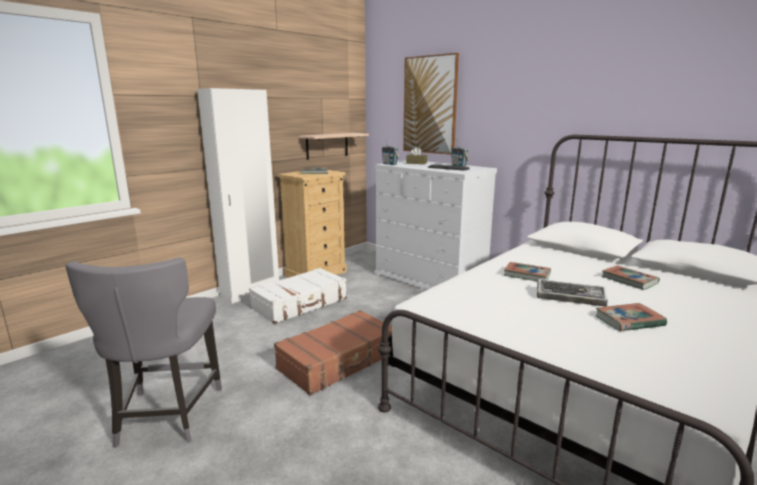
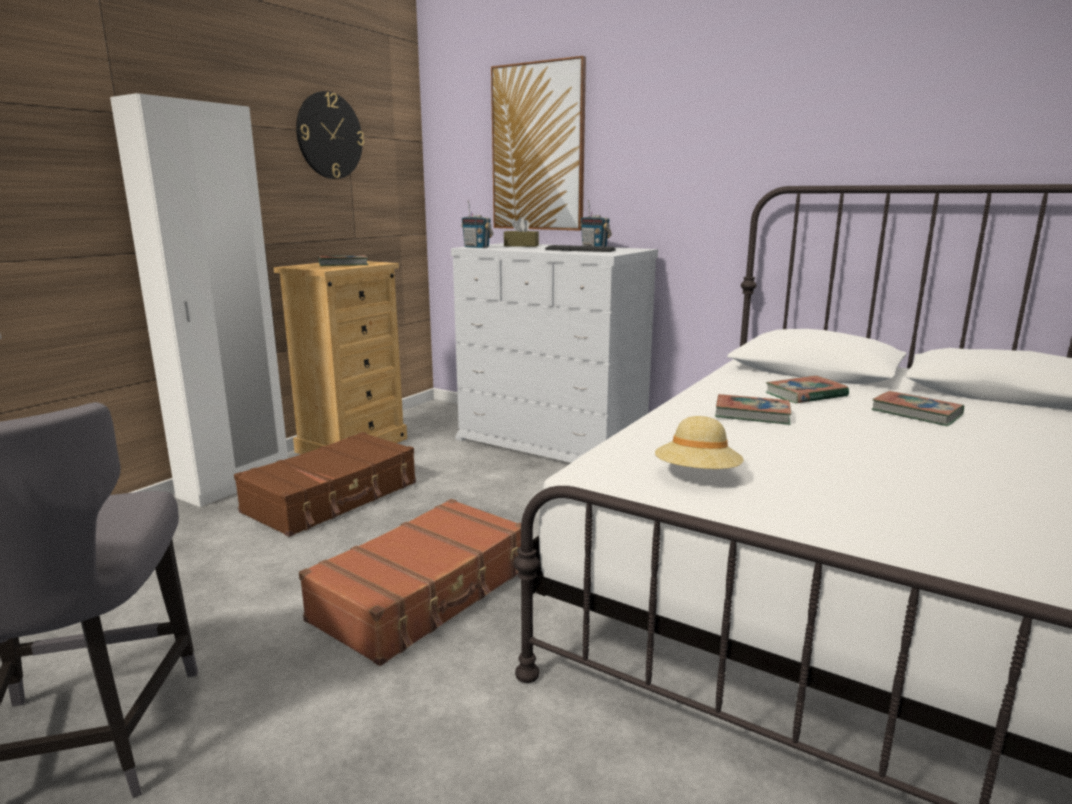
camera: 10 degrees left, 0 degrees up
white suitcase [249,268,347,324] -> brown suitcase [234,432,416,537]
shelf [299,133,369,160] -> none
keyboard [537,279,608,307] -> none
book [595,303,667,331] -> book moved to [766,376,849,403]
none -> wall clock [296,91,364,179]
none -> beige hat [655,416,744,469]

